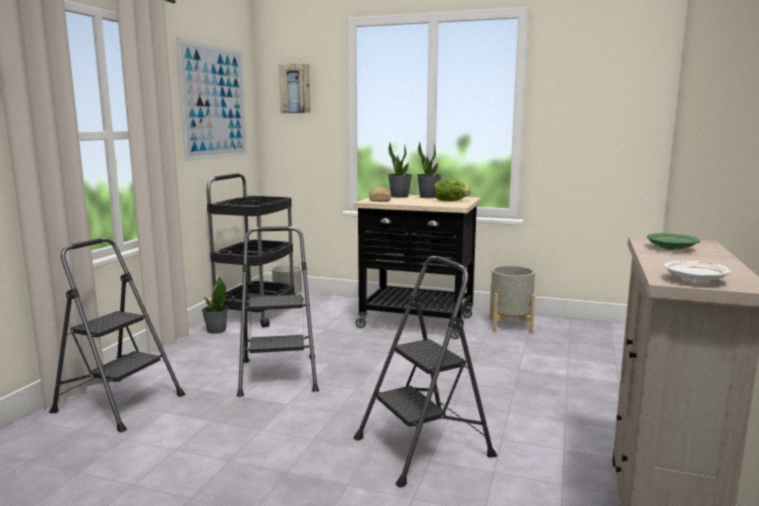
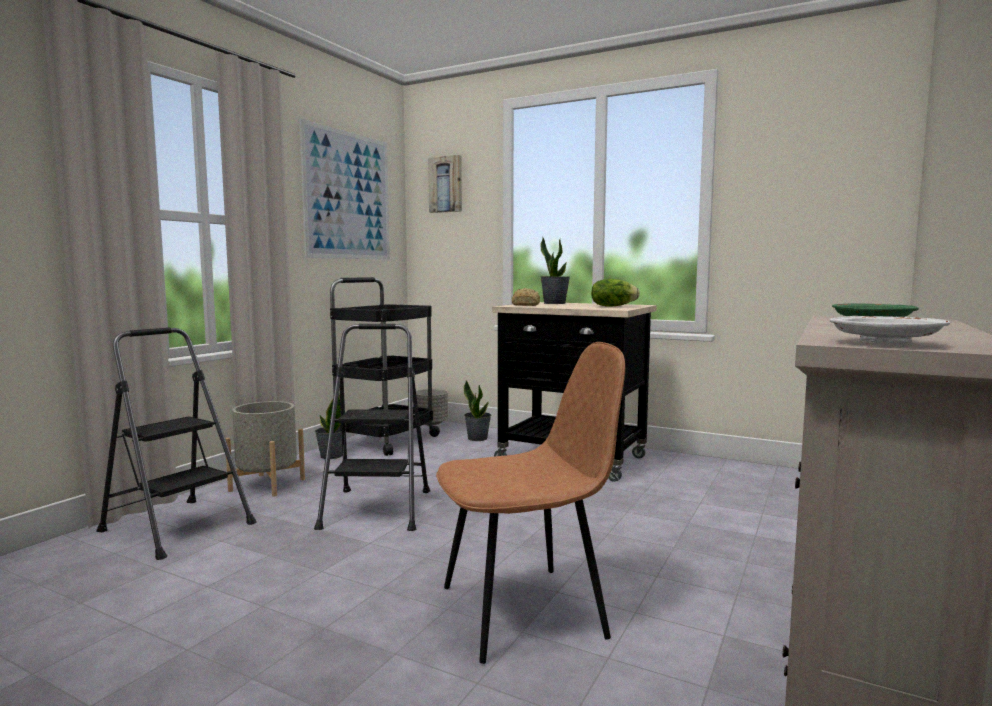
camera: 10 degrees right, 5 degrees down
black step ladder [354,256,497,488] -> brown chair [436,342,625,664]
potted plant [417,142,442,198] -> potted plant moved to [464,381,491,441]
grey planter [489,266,535,333] -> grey planter moved to [225,401,305,497]

